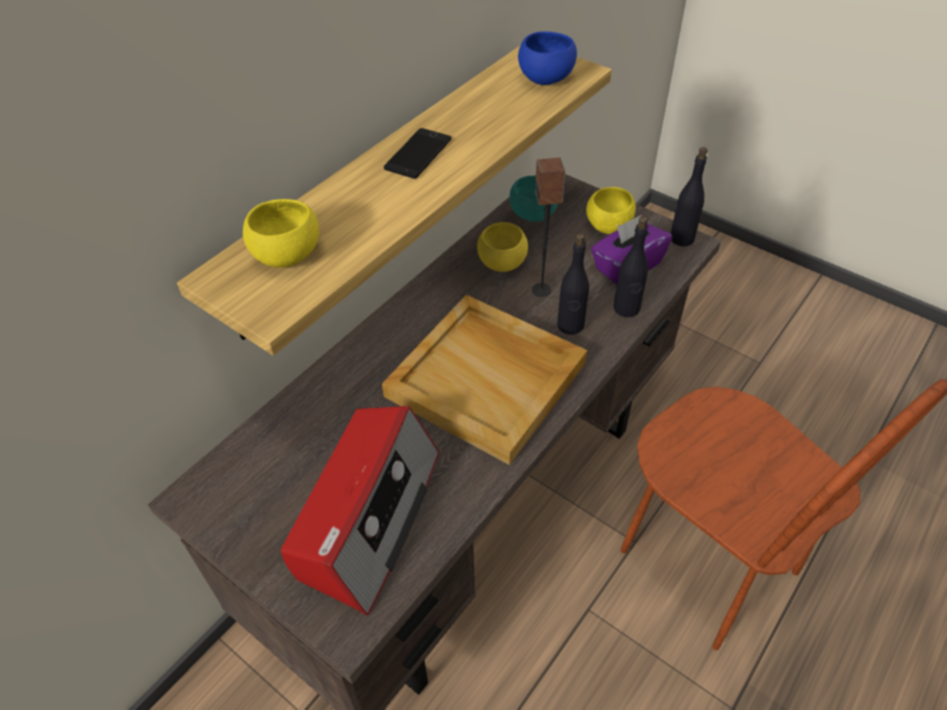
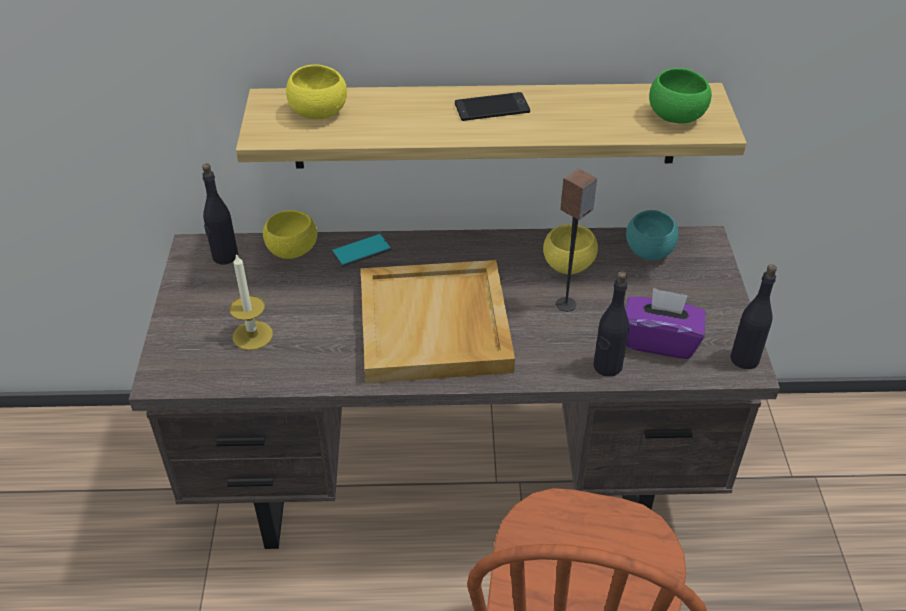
camera: 50 degrees right, 5 degrees down
radio [281,406,439,615] -> candle [230,253,273,350]
blue bowl [518,31,577,85] -> green bowl [649,68,712,124]
black bottle [557,233,589,335] -> black bottle moved to [202,164,238,264]
yellow bowl [586,187,636,234] -> yellow bowl moved to [263,210,317,259]
none -> phone [331,233,392,267]

